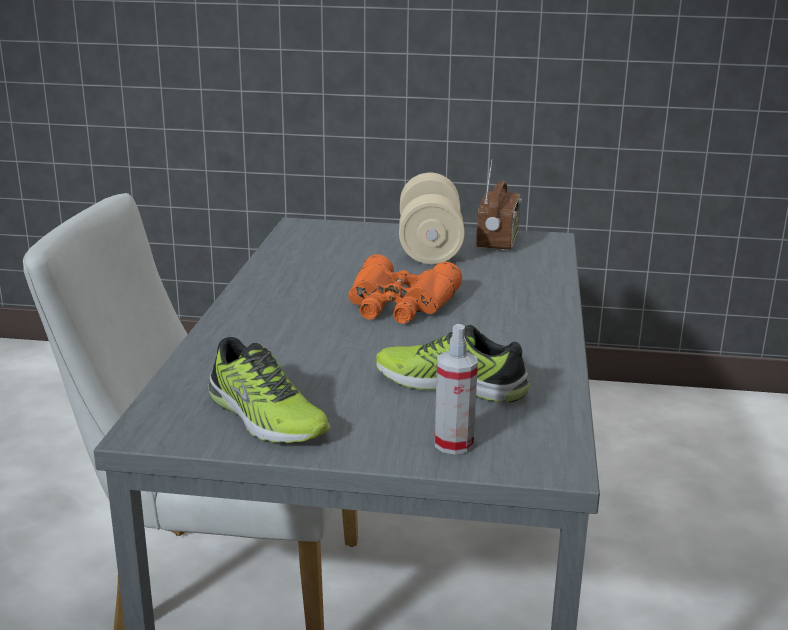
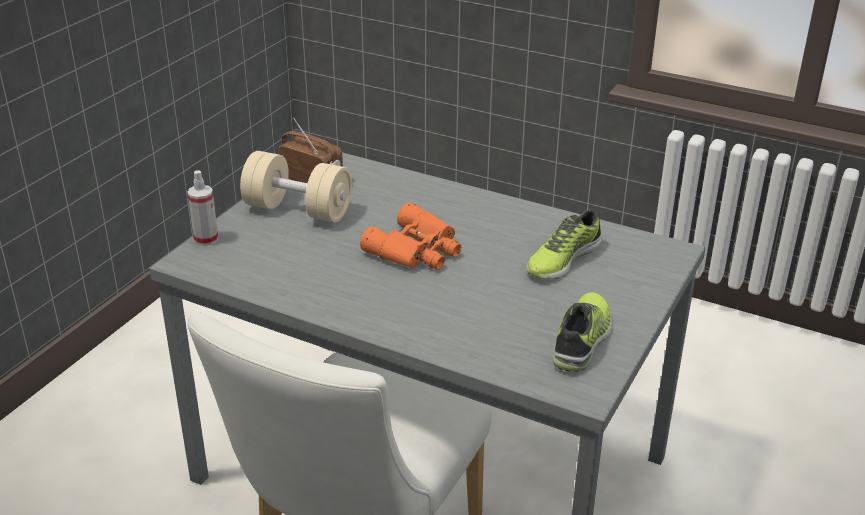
camera: 70 degrees left, 10 degrees up
shoe [209,337,330,443] -> shoe turned 45 degrees counterclockwise [553,292,612,372]
spray bottle [434,324,478,455] -> spray bottle moved to [187,170,218,246]

